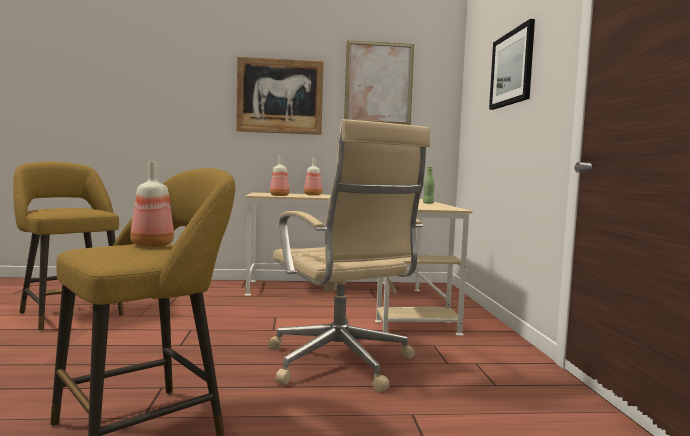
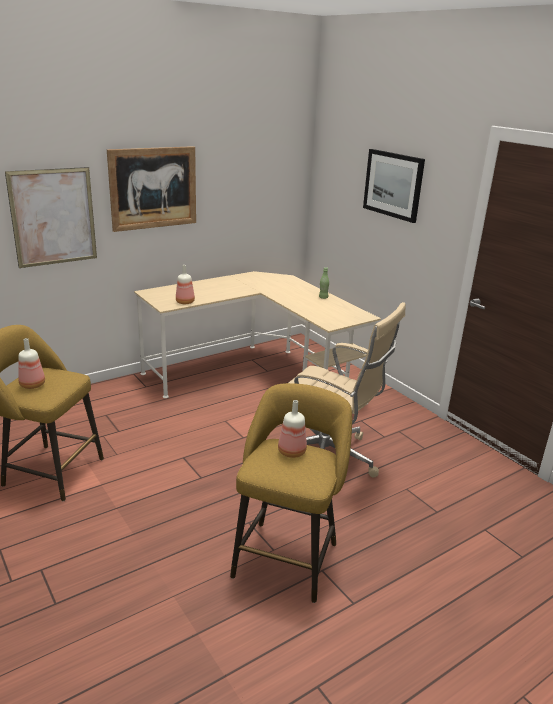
camera: 30 degrees left, 20 degrees up
bottle [304,158,322,195] -> bottle moved to [18,338,45,389]
picture [344,40,414,125] -> picture moved to [5,167,97,268]

